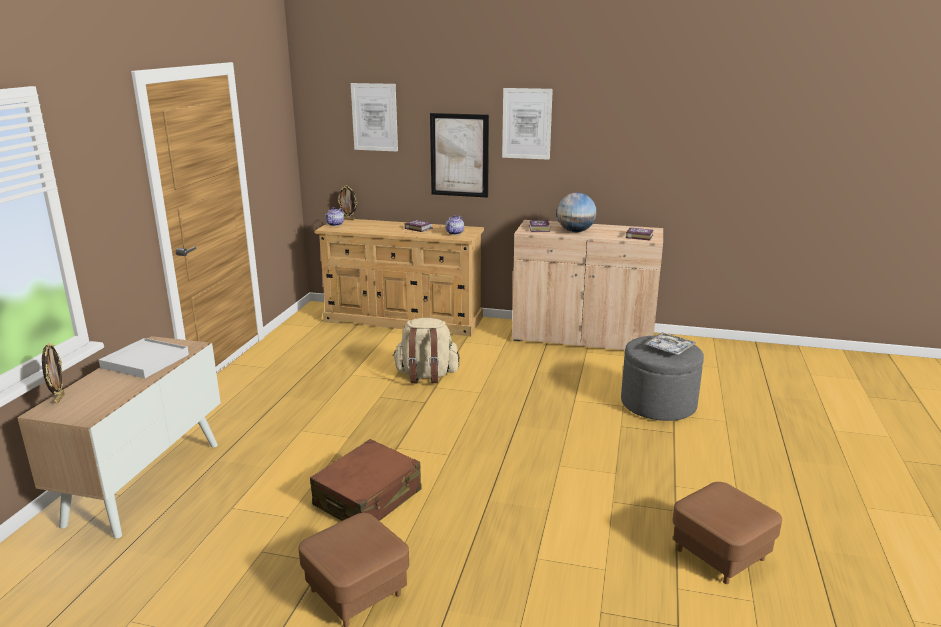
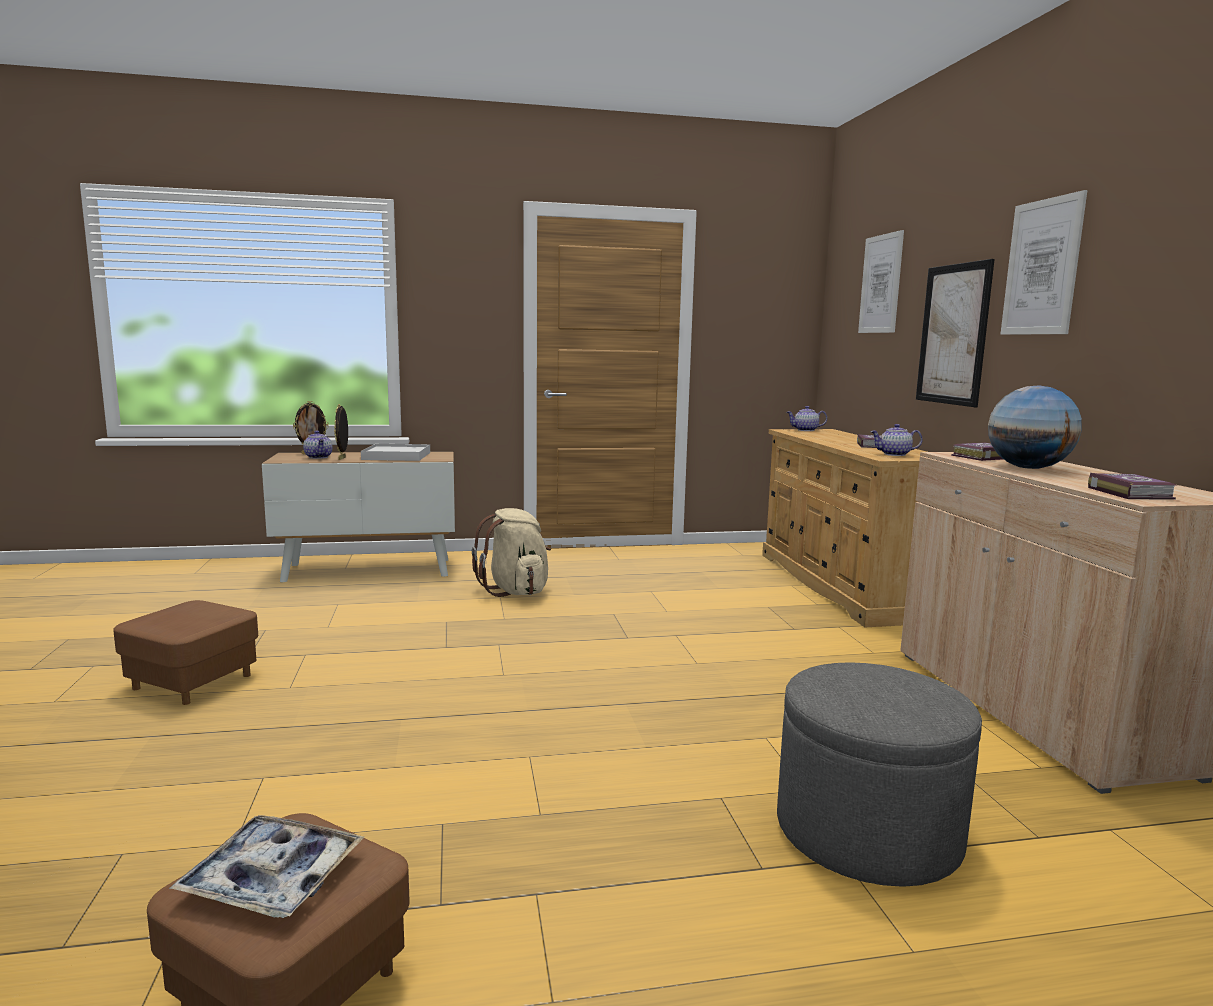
camera: 65 degrees right, 10 degrees down
brown suitcase [310,439,422,521] -> none
picture frame [338,185,357,220] -> picture frame moved to [334,404,348,460]
beige backpack [393,318,460,383] -> beige backpack moved to [472,508,551,597]
tray [644,332,696,355] -> tray moved to [169,815,364,918]
none -> teapot [303,431,333,459]

